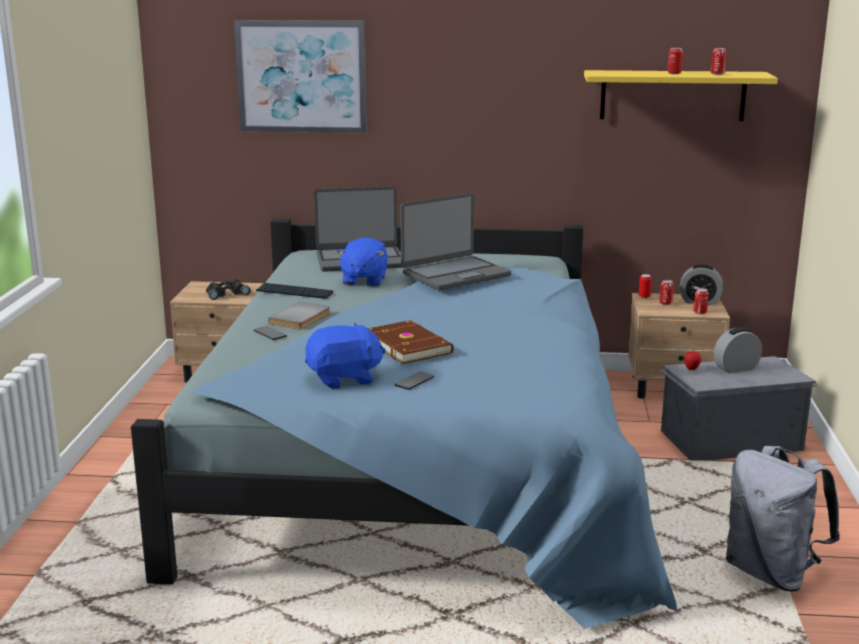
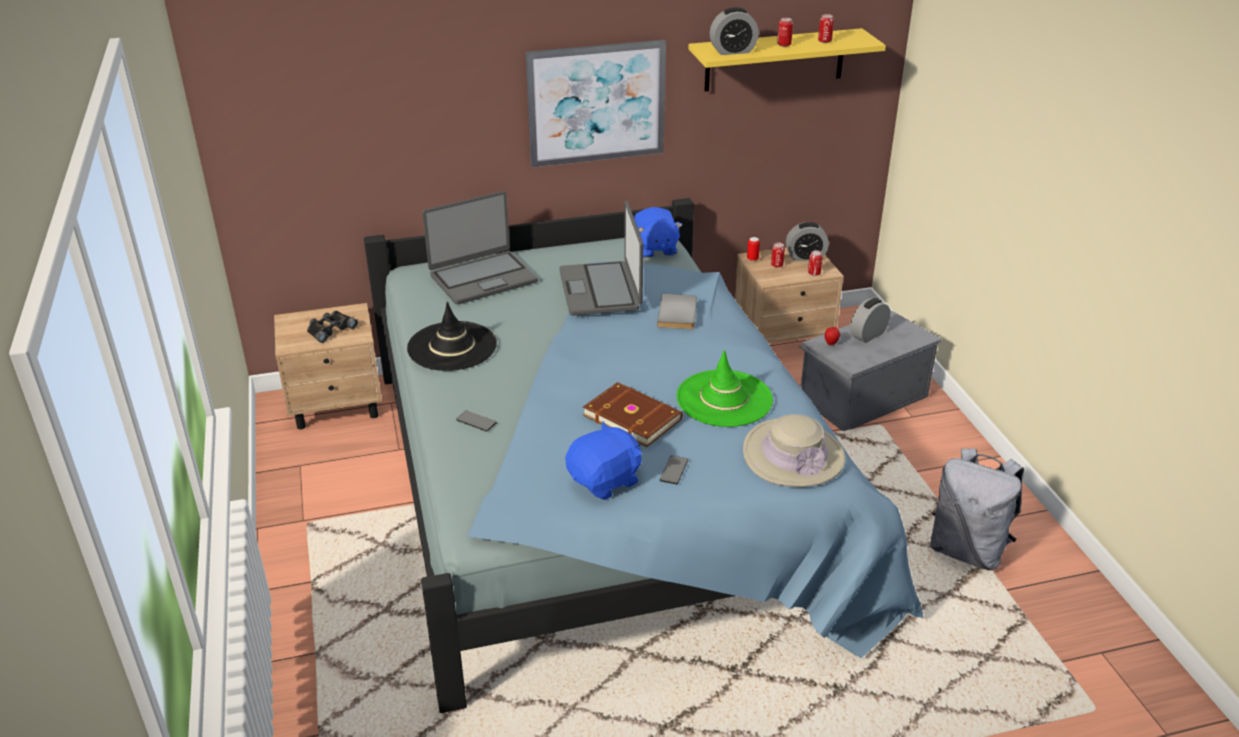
camera: 20 degrees left, 15 degrees up
picture [234,20,367,133] -> picture moved to [525,40,666,168]
keyboard [256,283,333,299] -> black hat [407,302,497,371]
grey book [268,302,330,330] -> grey book moved to [657,294,697,329]
blue plush toy [337,237,388,287] -> blue plush toy moved to [634,207,683,258]
laptop [400,193,511,290] -> laptop turned 135 degrees clockwise [559,201,643,316]
none -> green hat [677,350,773,427]
none -> alarm clock [710,7,759,55]
none -> beige hat [743,414,846,487]

